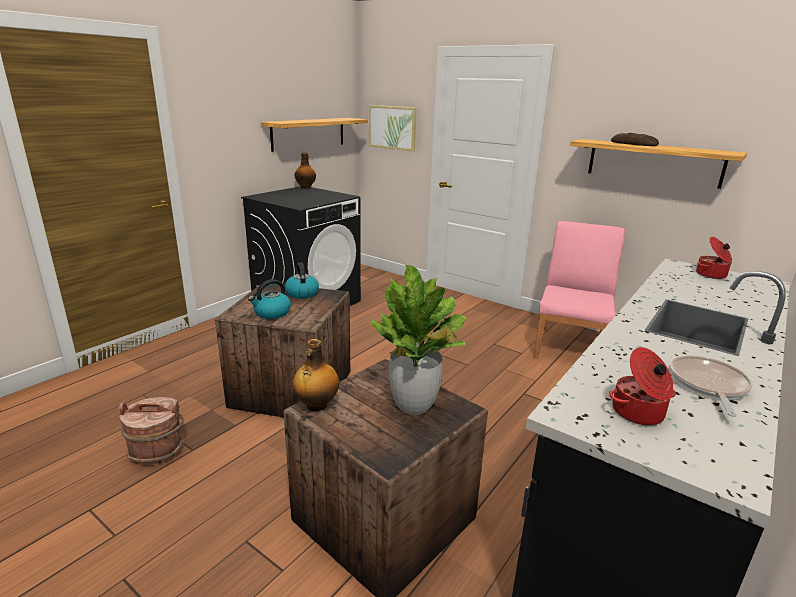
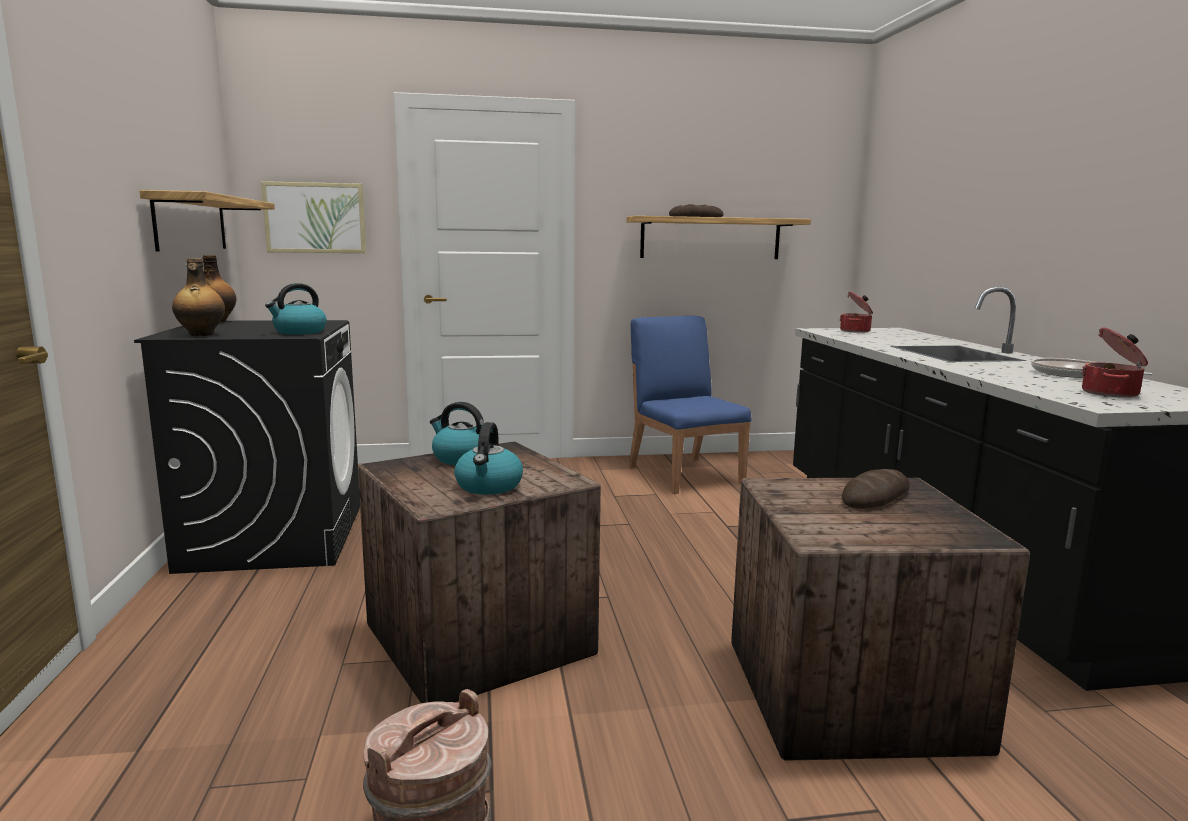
camera: 45 degrees left, 10 degrees down
bottle [292,339,339,411] -> bottle moved to [172,258,225,336]
potted plant [372,265,468,415] -> bread [842,469,910,509]
pink chair [533,221,625,359] -> blue chair [629,316,751,494]
none -> kettle [265,283,327,334]

